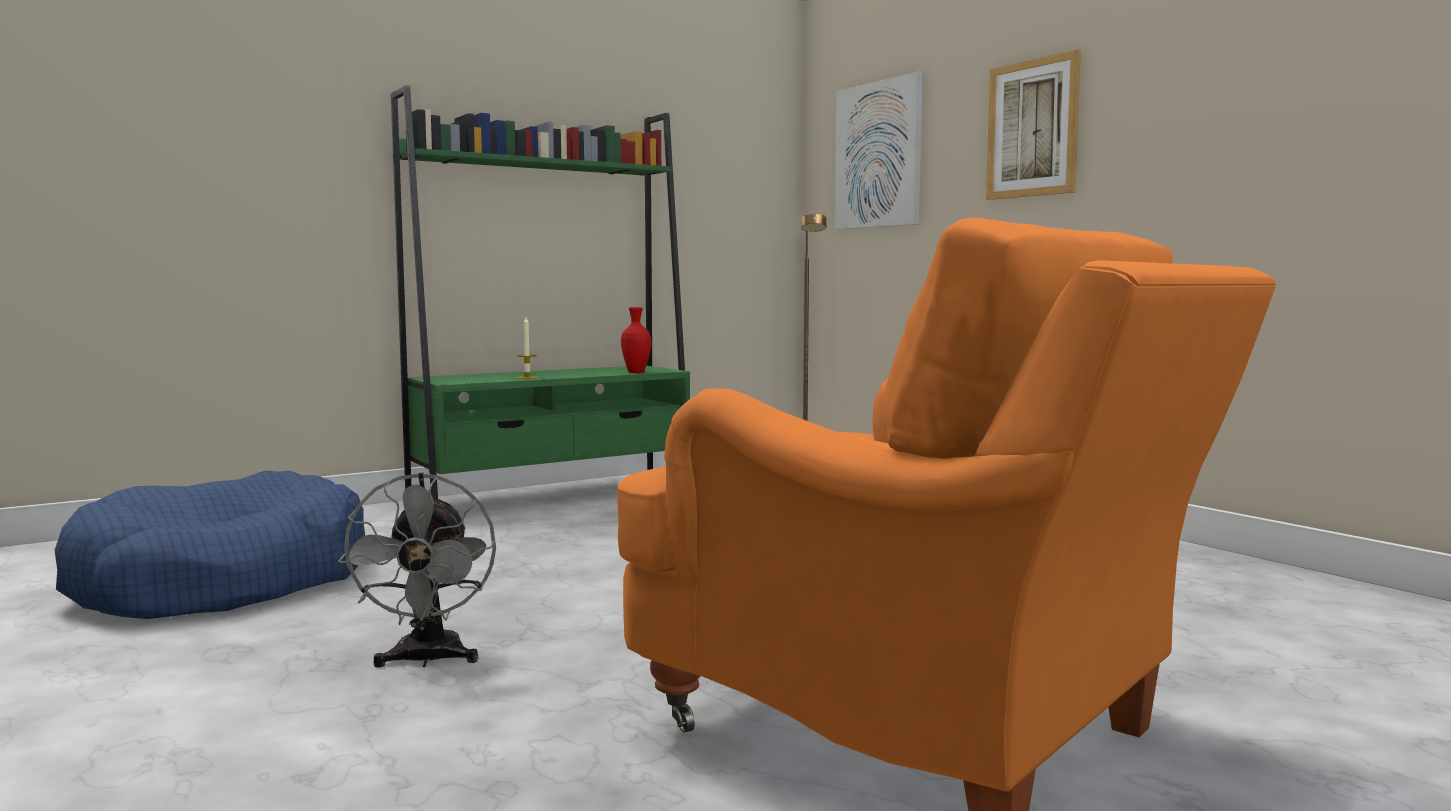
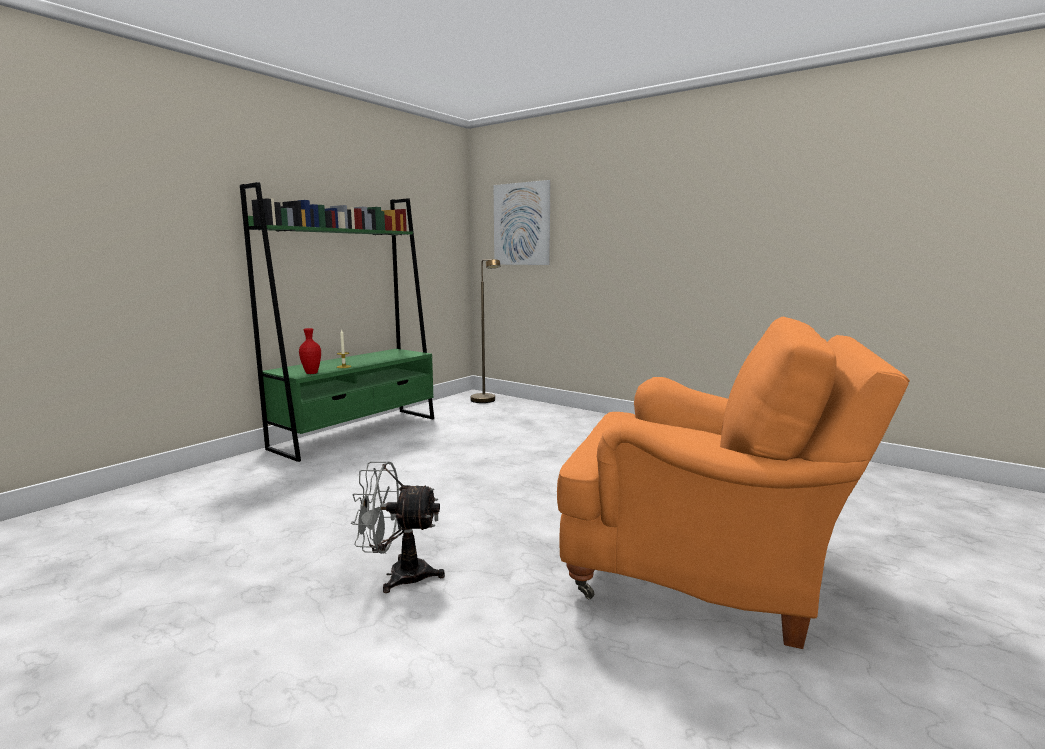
camera: 20 degrees left, 5 degrees up
blue dog bed [55,471,365,619] -> none
grey fan [338,472,496,667] -> grey fan turned 120 degrees clockwise [351,461,445,593]
red vase [621,307,651,373] -> red vase moved to [299,328,321,374]
picture [986,50,1081,200] -> none

